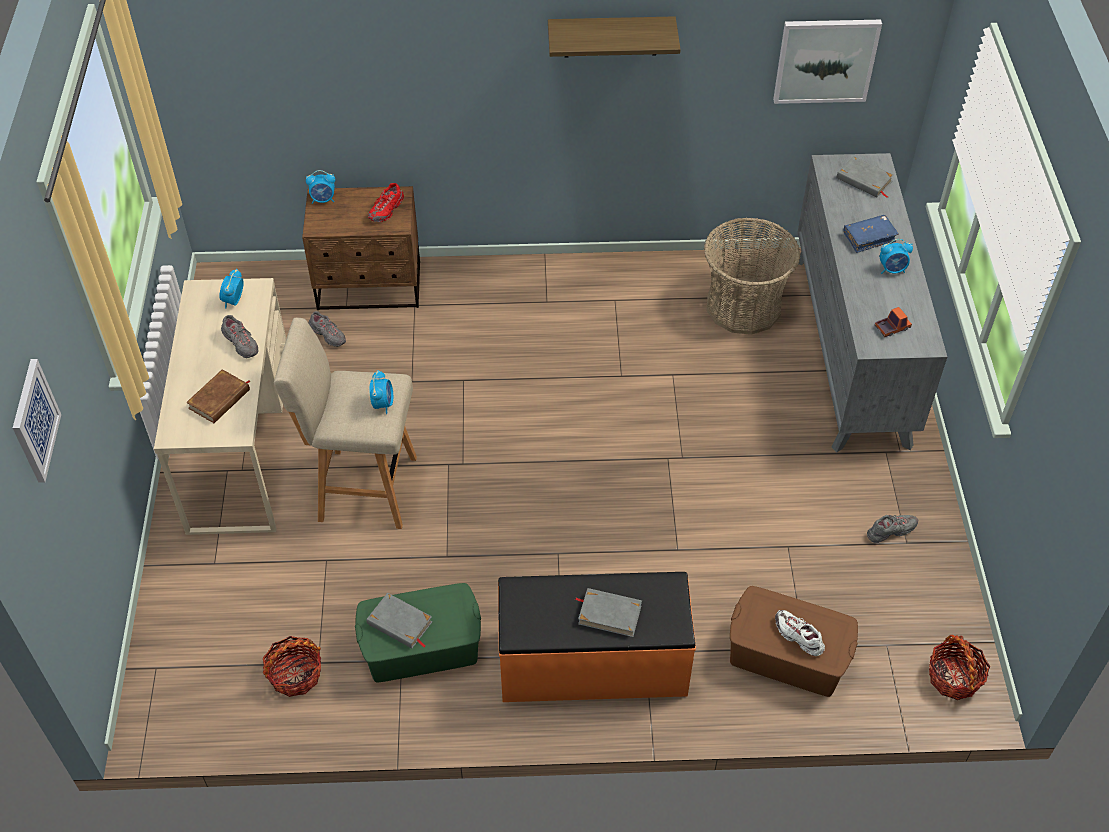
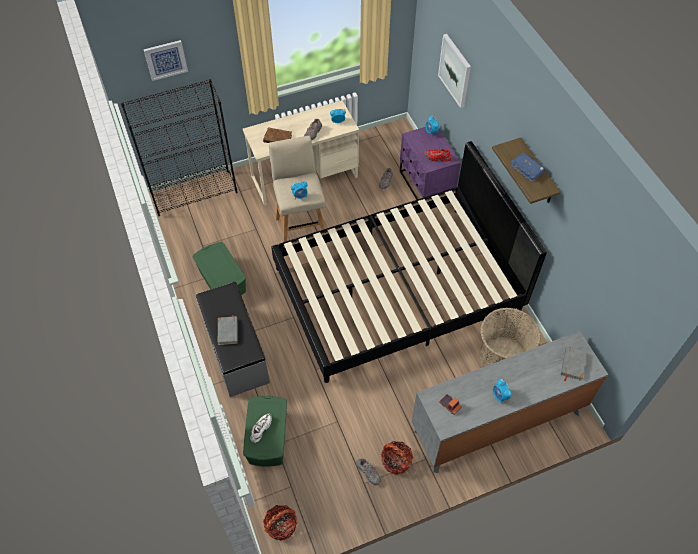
camera: 70 degrees right, 5 degrees up
basket [263,636,321,697] -> basket moved to [381,441,413,475]
brown nightstand [302,186,420,310] -> purple nightstand [400,127,461,200]
grey book [366,593,432,648] -> none
orange bench [498,572,696,702] -> grey bench [196,282,270,397]
brown storage box [730,586,858,697] -> green storage box [243,396,287,467]
picture [773,20,882,104] -> picture moved to [438,34,471,108]
blue book [844,215,899,253] -> blue book moved to [510,152,545,182]
none -> black bookcase [121,79,237,216]
none -> black bed [271,141,547,383]

